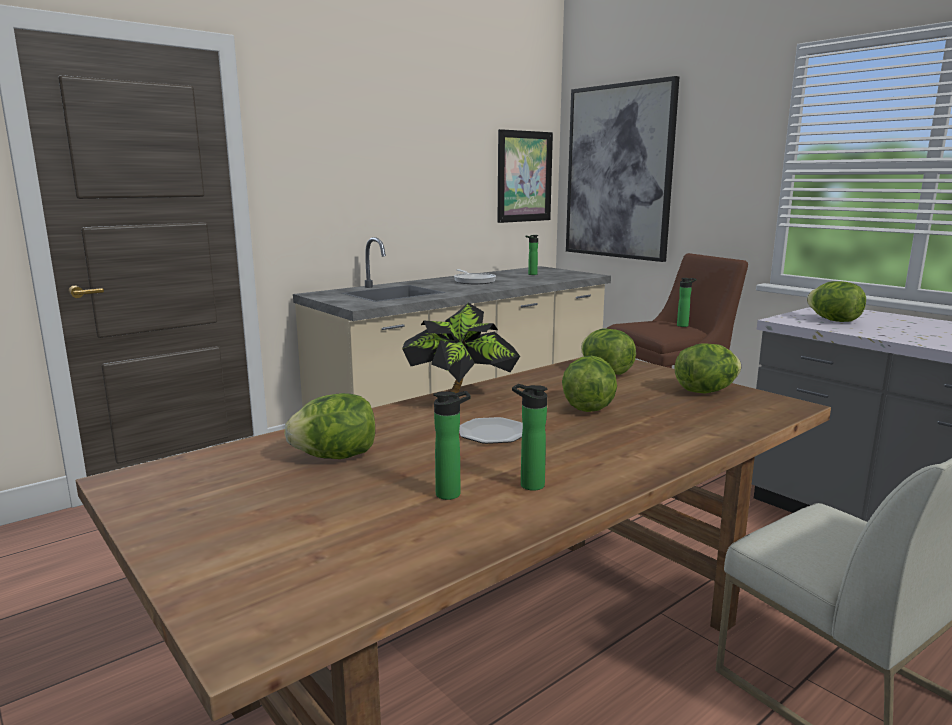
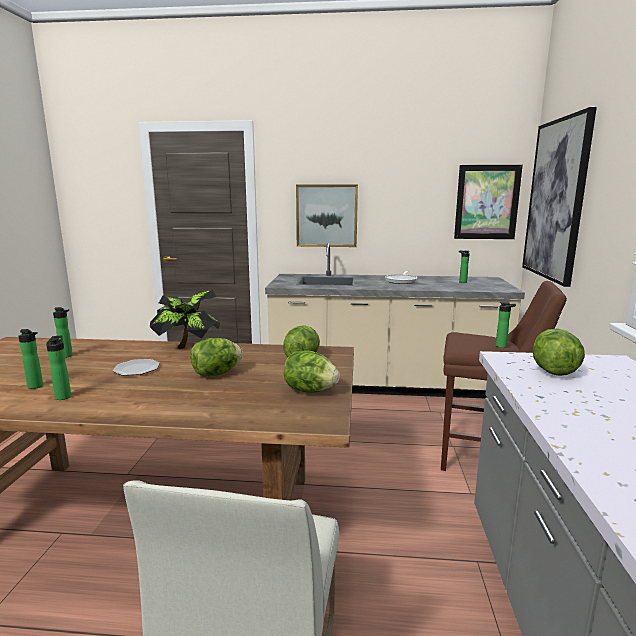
camera: 45 degrees right, 0 degrees up
lettuce [284,393,375,459] -> bottle [53,307,73,358]
none -> picture [296,184,358,247]

